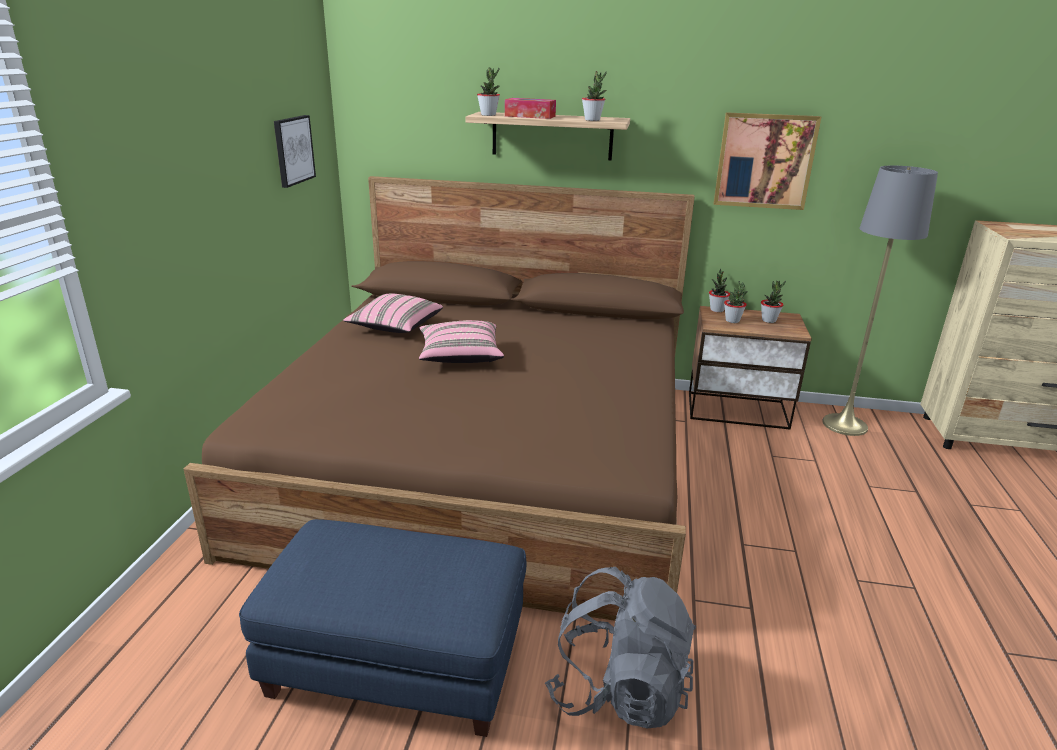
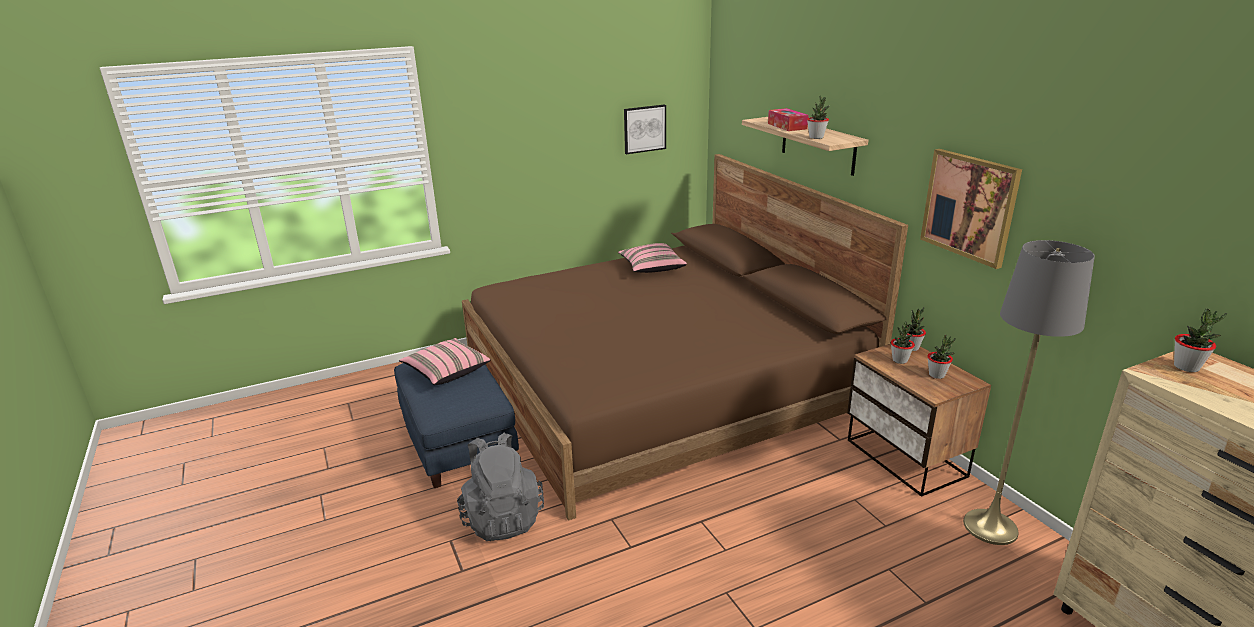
camera: 55 degrees right, 0 degrees up
pink pillow [419,320,504,363] -> pink pillow moved to [399,338,491,385]
potted plant [477,68,500,116] -> potted plant moved to [1174,308,1227,372]

